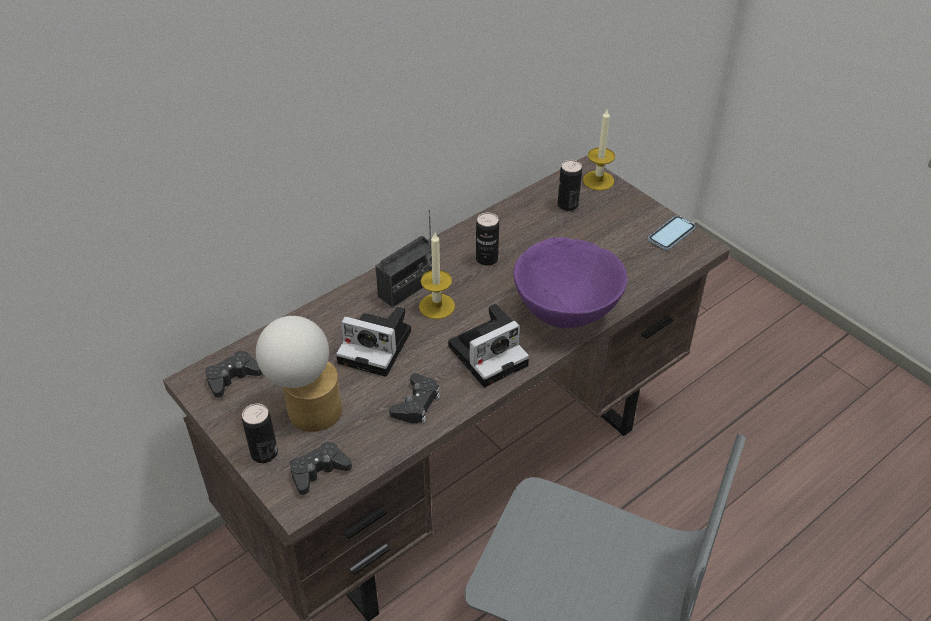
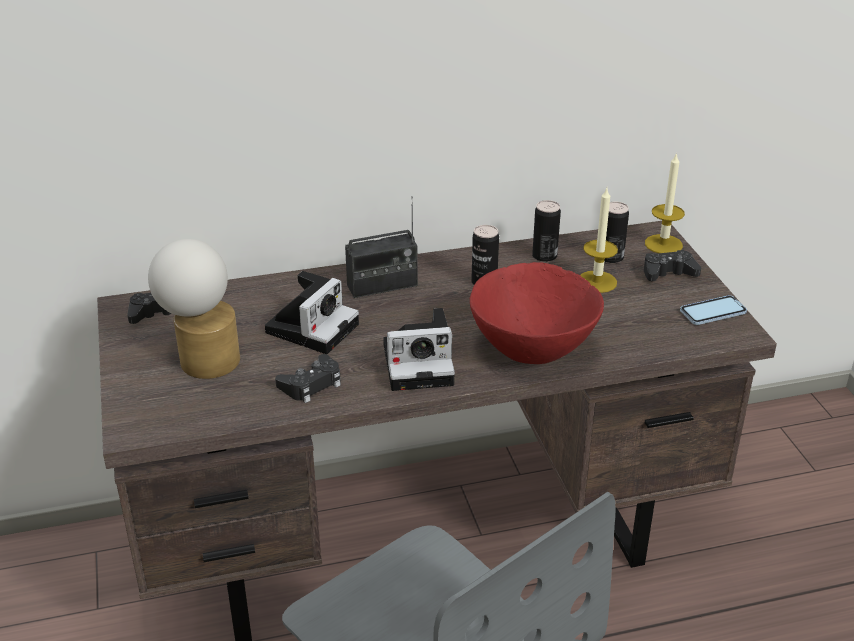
camera: 25 degrees right, 10 degrees down
can [242,404,278,463] -> can moved to [532,200,561,262]
black game controller [290,441,352,495] -> black game controller moved to [644,250,701,281]
camera [336,306,411,377] -> camera turned 105 degrees counterclockwise [265,271,359,354]
candle [419,233,455,319] -> candle moved to [580,188,618,293]
purple bowl [513,237,628,328] -> red bowl [470,262,604,364]

